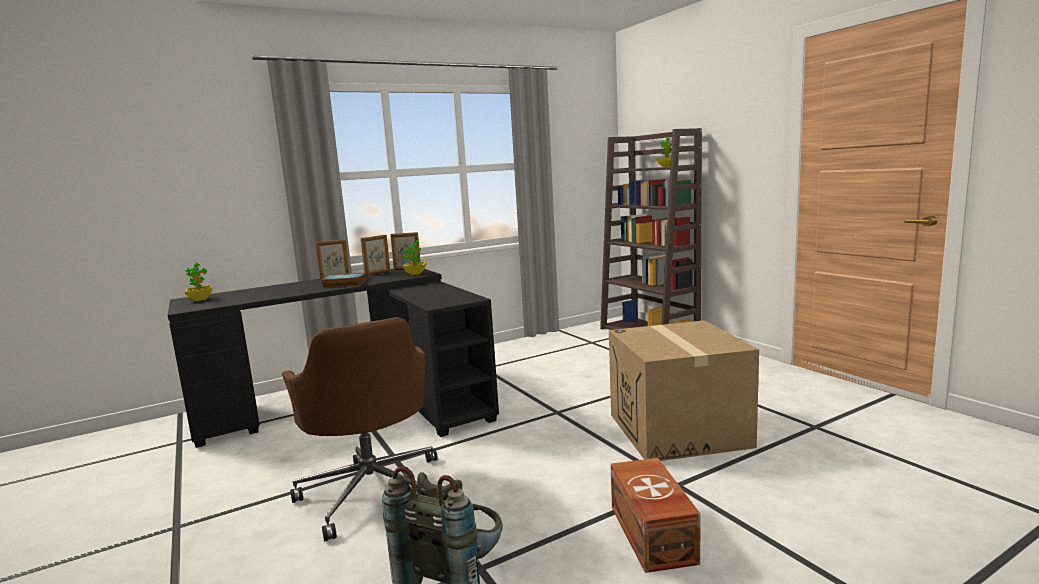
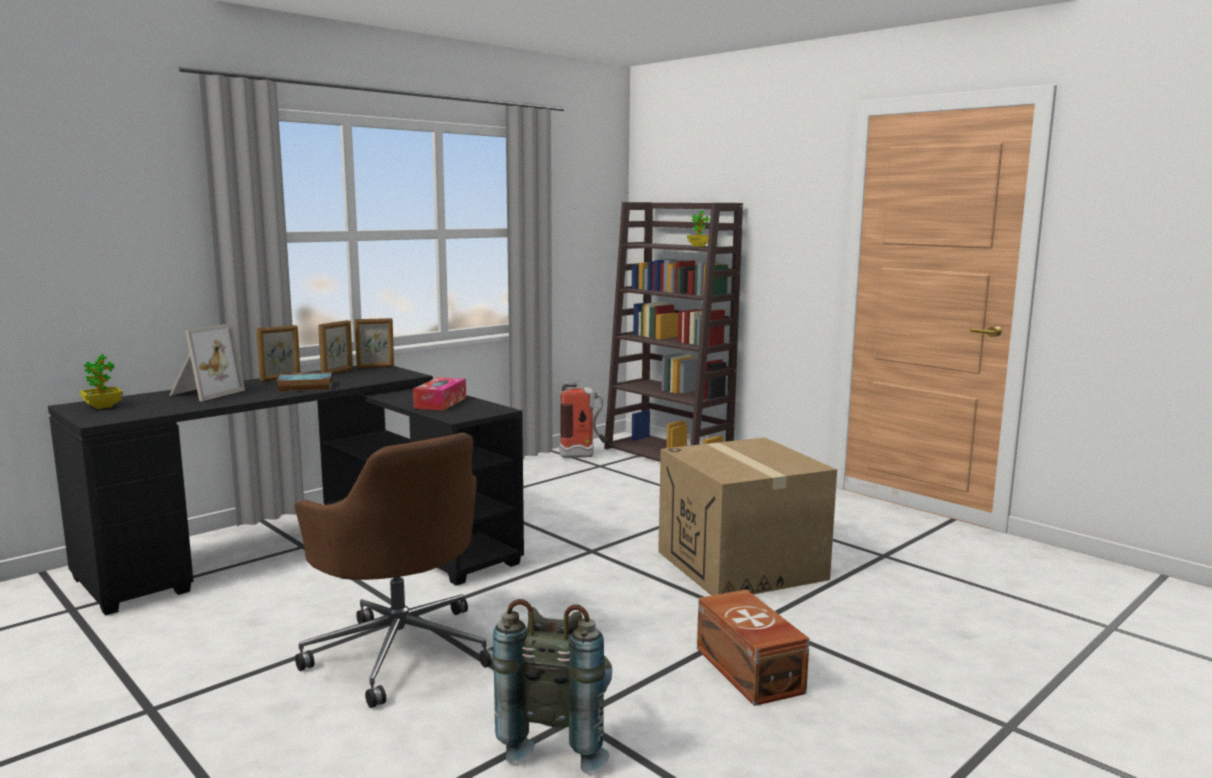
camera: 15 degrees left, 0 degrees up
potted plant [403,240,427,275] -> none
none -> picture frame [169,323,245,401]
none -> tissue box [413,377,466,411]
none -> fire extinguisher [560,380,608,458]

